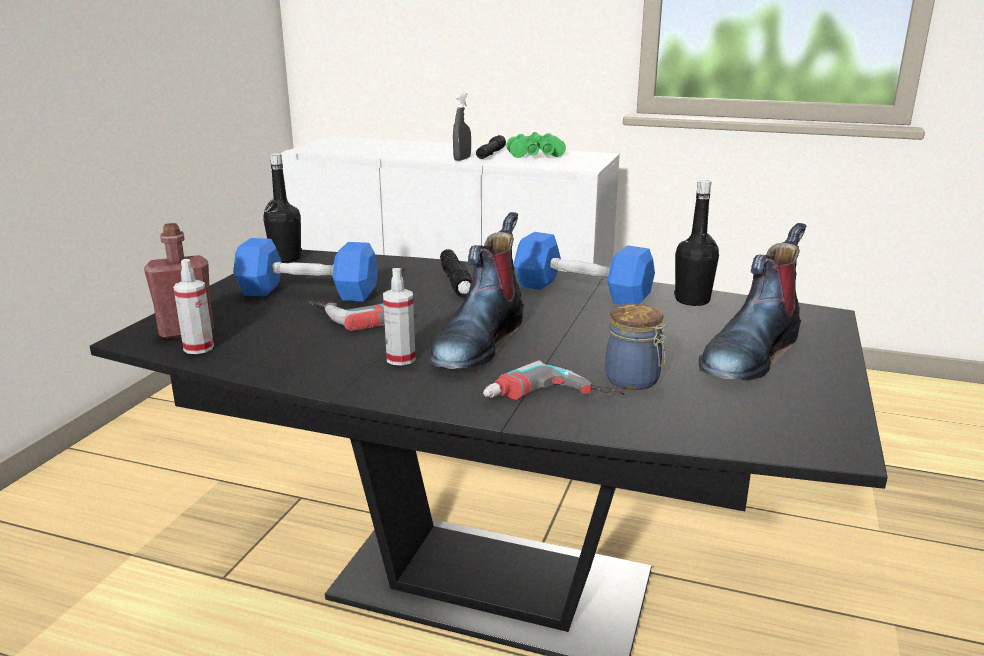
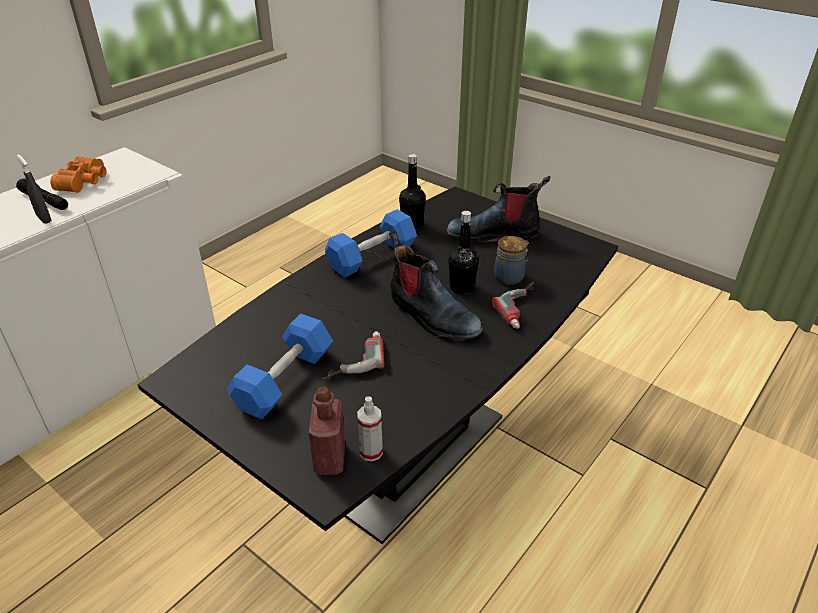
camera: 70 degrees left, 15 degrees up
black bottle [263,153,302,262] -> black bottle moved to [448,211,479,294]
spray bottle [383,268,416,366] -> none
black flashlight [440,249,472,298] -> none
green binoculars [506,132,566,158] -> orange binoculars [50,157,107,193]
boot [699,223,806,381] -> boot turned 120 degrees clockwise [447,176,550,242]

